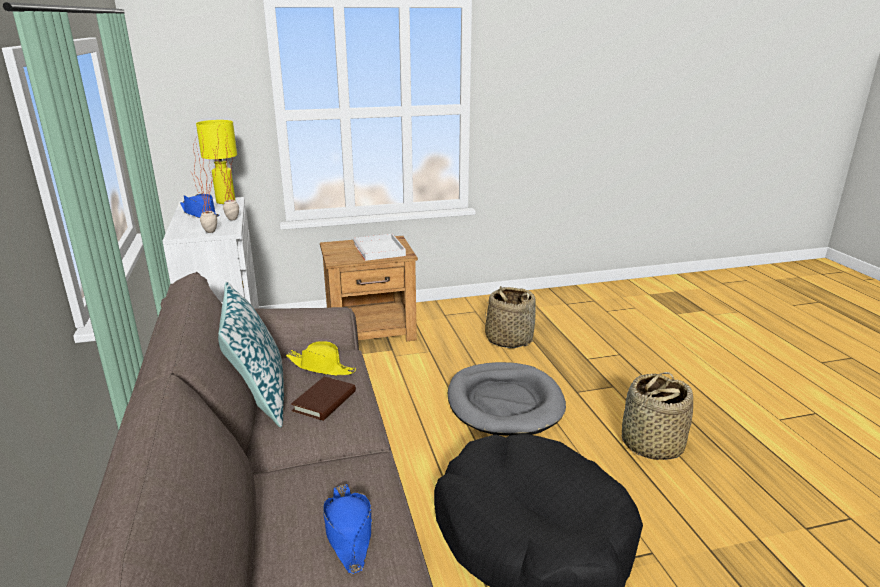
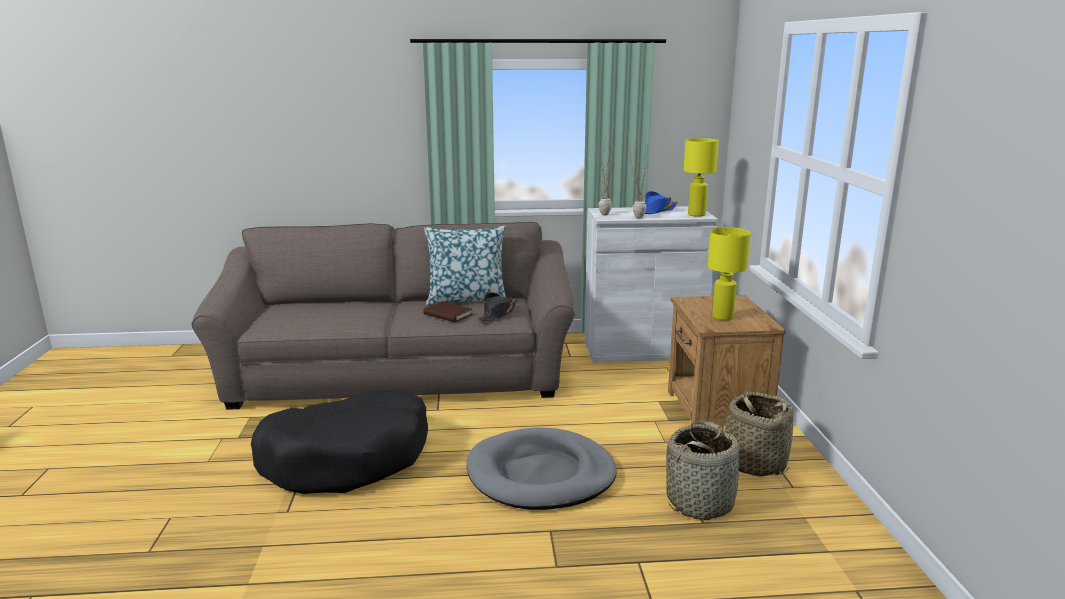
camera: 100 degrees right, 5 degrees down
yellow hat [286,341,356,376] -> black hat [477,292,517,321]
blue hat [323,484,373,574] -> none
white tray [353,234,406,261] -> yellow table lamp [708,227,751,320]
basket [622,372,693,460] -> basket moved to [722,391,794,477]

